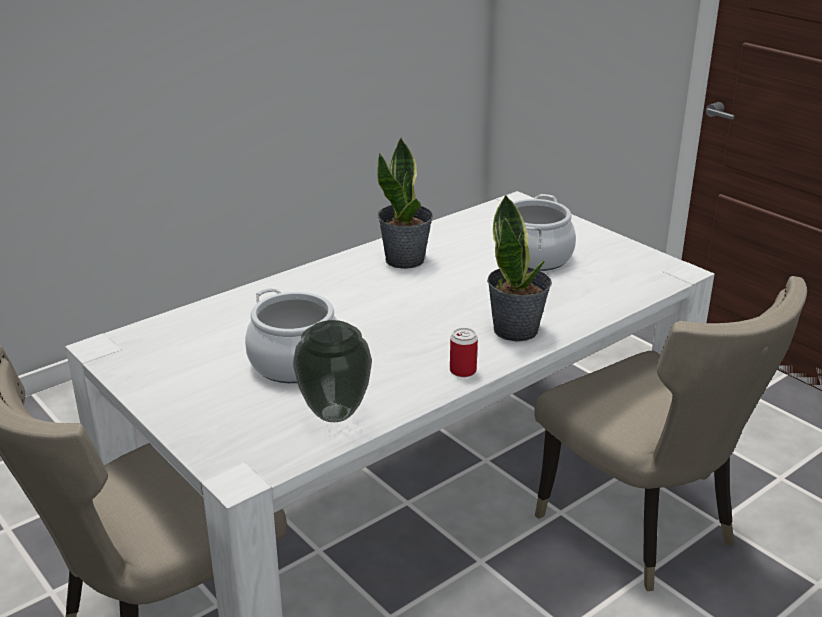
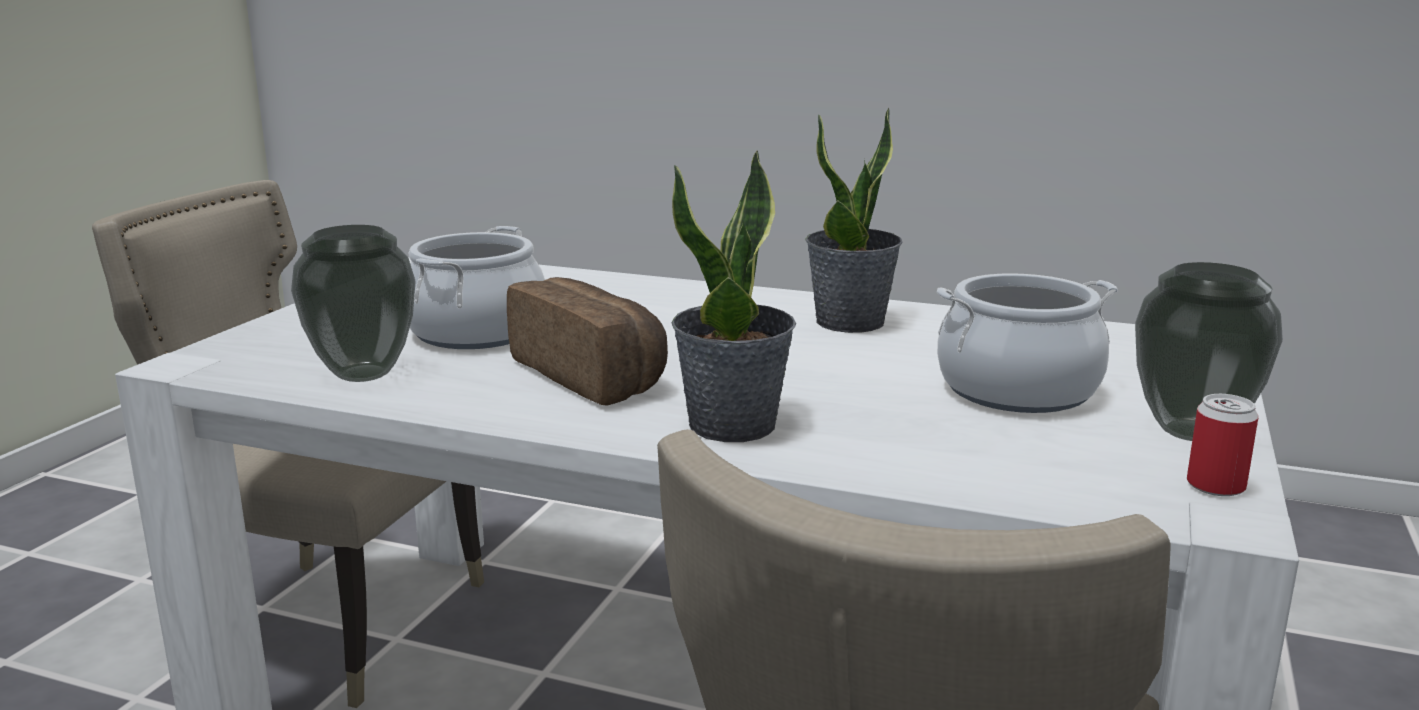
camera: 60 degrees right, 10 degrees down
can [450,328,478,377] -> can moved to [1187,394,1259,496]
none -> bread [507,277,668,406]
none -> vase [1135,262,1283,441]

